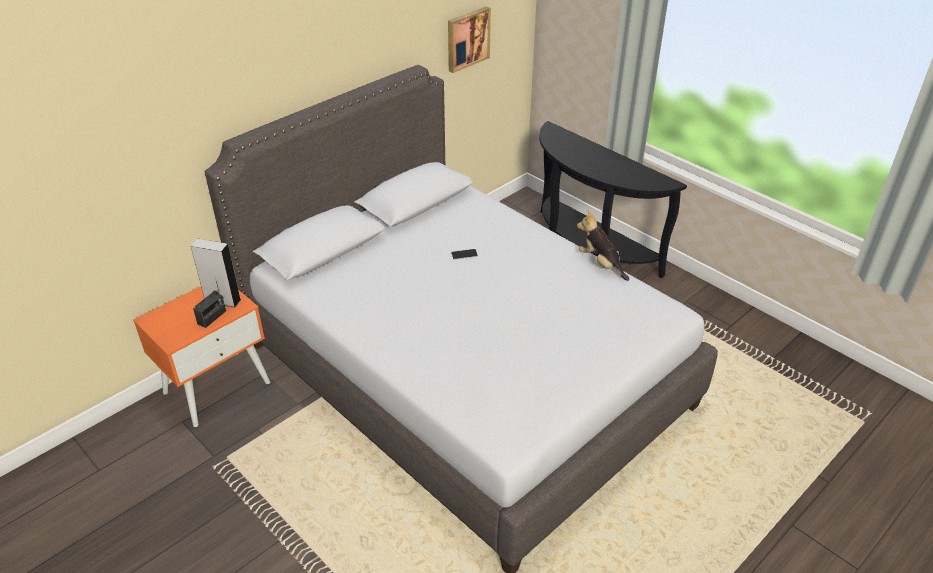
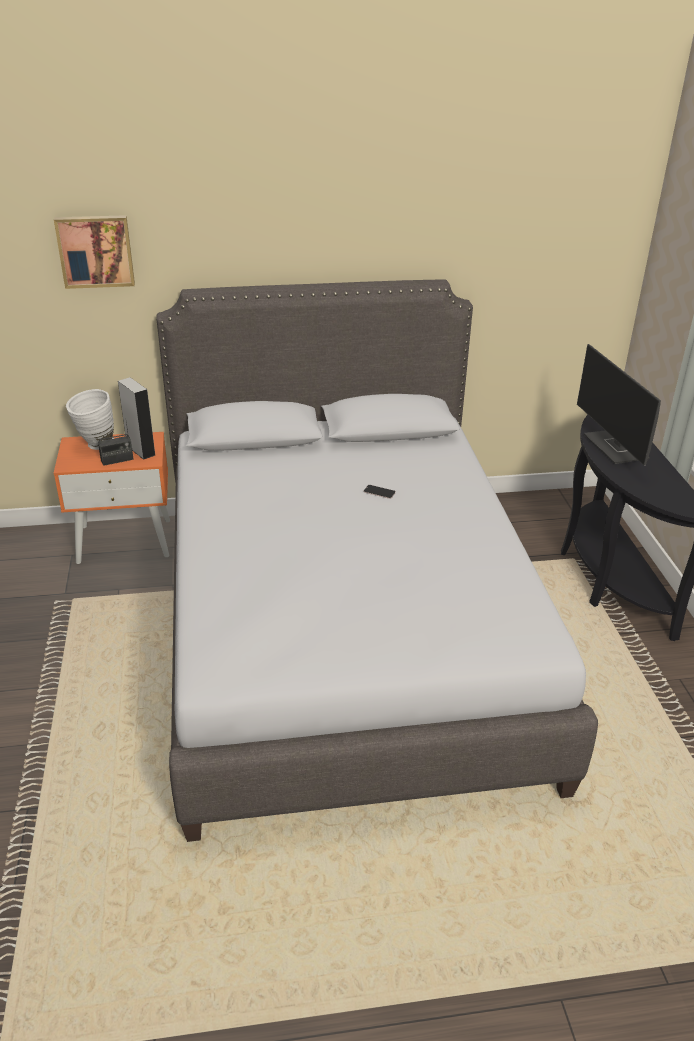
camera: 35 degrees right, 5 degrees down
picture [448,7,491,73] -> picture moved to [54,215,135,289]
plush toy [577,211,630,281] -> none
none -> white vase [66,389,114,450]
none -> monitor [577,344,661,466]

